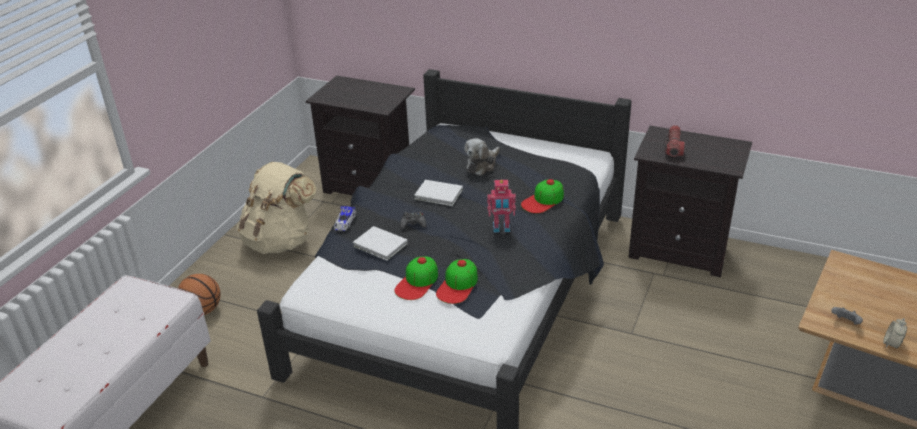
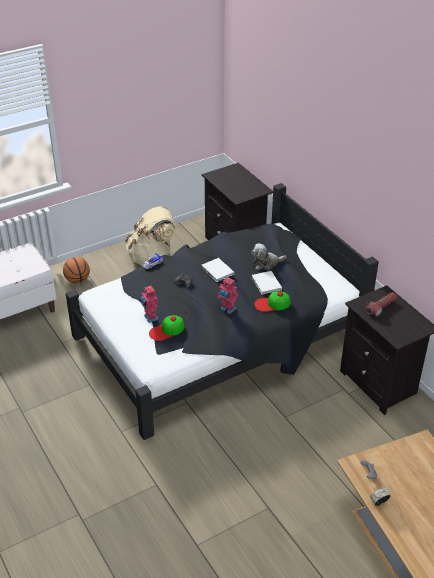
camera: 35 degrees right, 5 degrees up
white book [353,226,408,261] -> white book moved to [252,271,282,295]
cap [394,256,438,300] -> toy robot [140,285,158,323]

